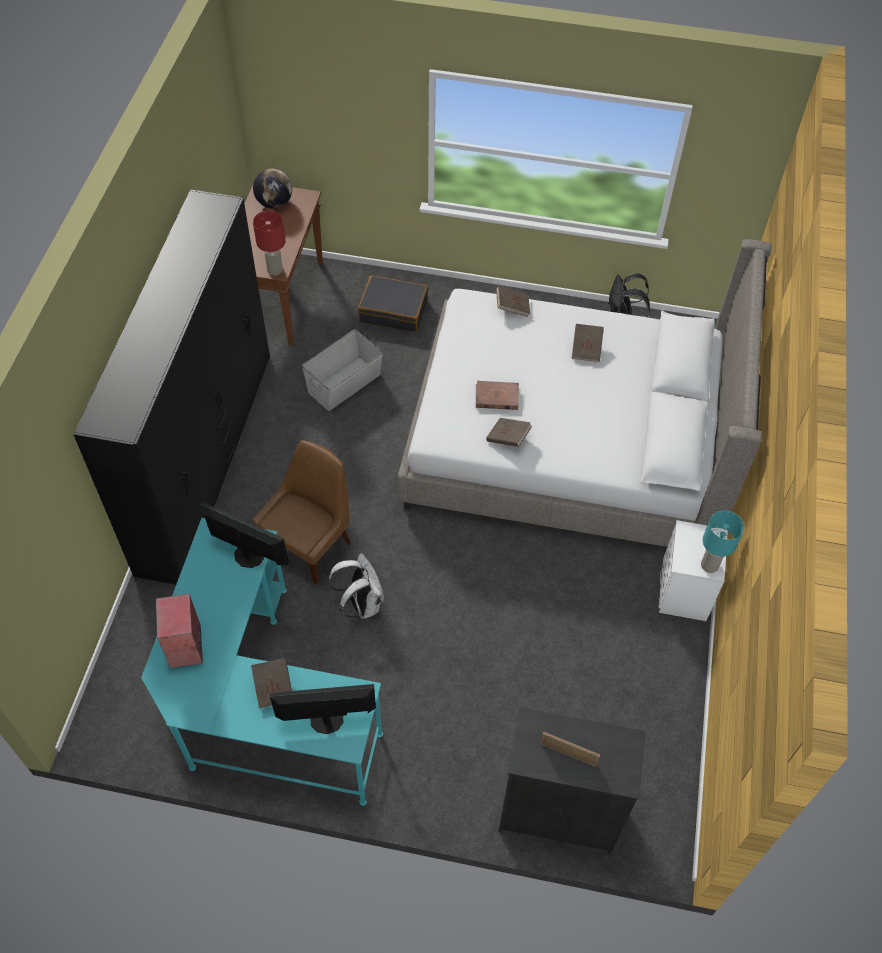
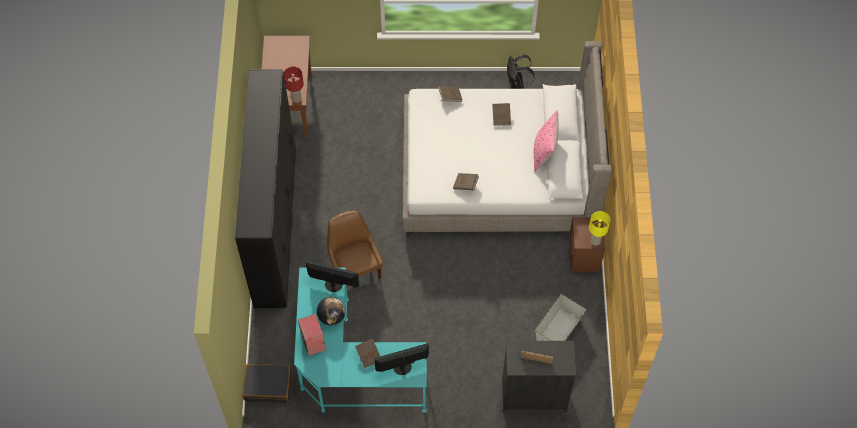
camera: 10 degrees left, 5 degrees up
brown chair [252,440,351,584] -> brown chair turned 45 degrees counterclockwise [327,211,383,279]
globe [253,168,292,209] -> globe moved to [317,297,345,325]
grey storage box [302,329,383,411] -> grey storage box moved to [535,294,586,341]
white backpack [328,553,384,619] -> none
black suitcase [358,276,428,332] -> black suitcase moved to [242,364,292,403]
brown book [476,381,519,410] -> none
white nightstand [658,520,728,621] -> brown nightstand [568,217,605,272]
turquoise table lamp [701,510,744,573] -> yellow table lamp [589,211,610,246]
none -> pink pillow [534,110,559,172]

